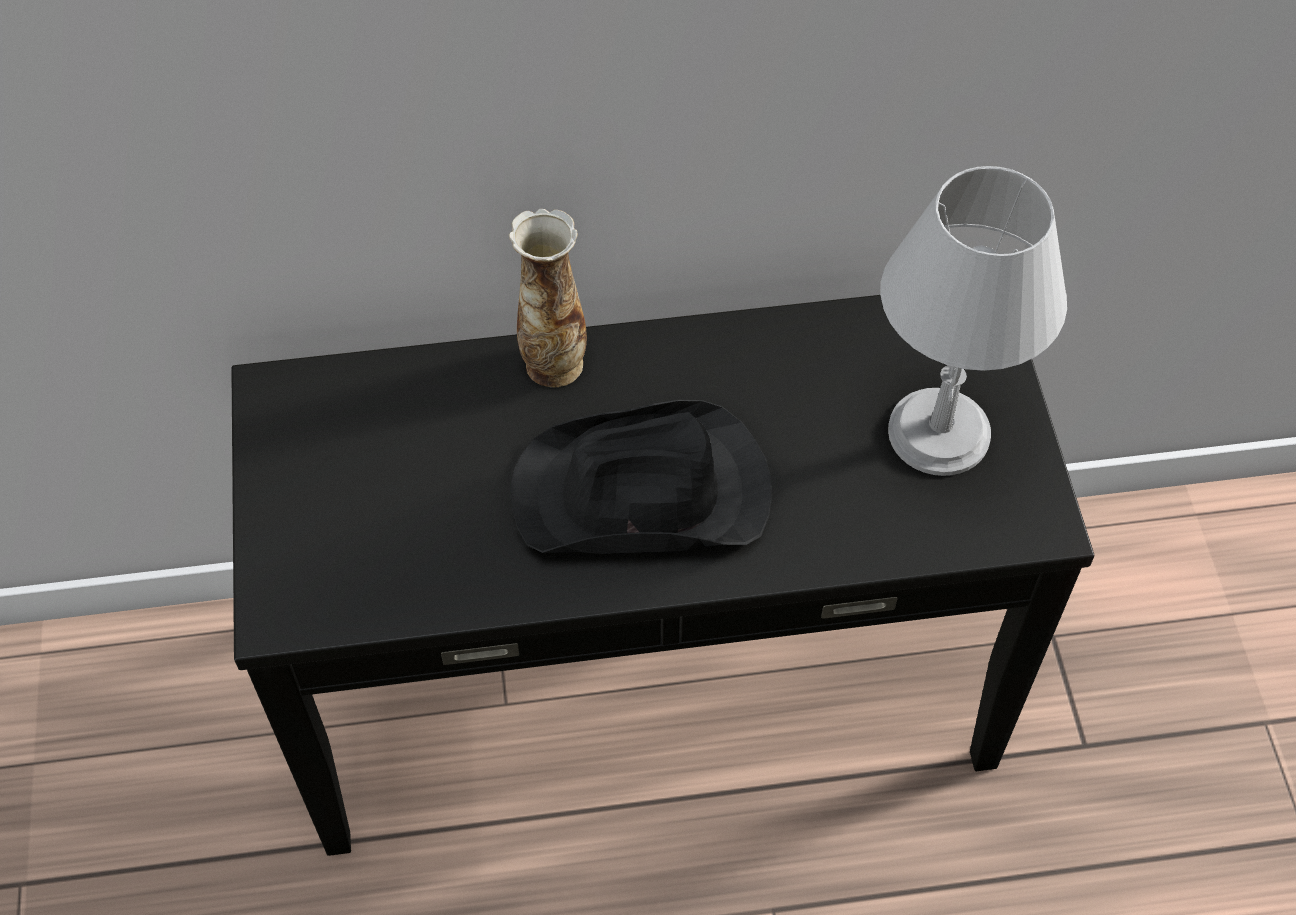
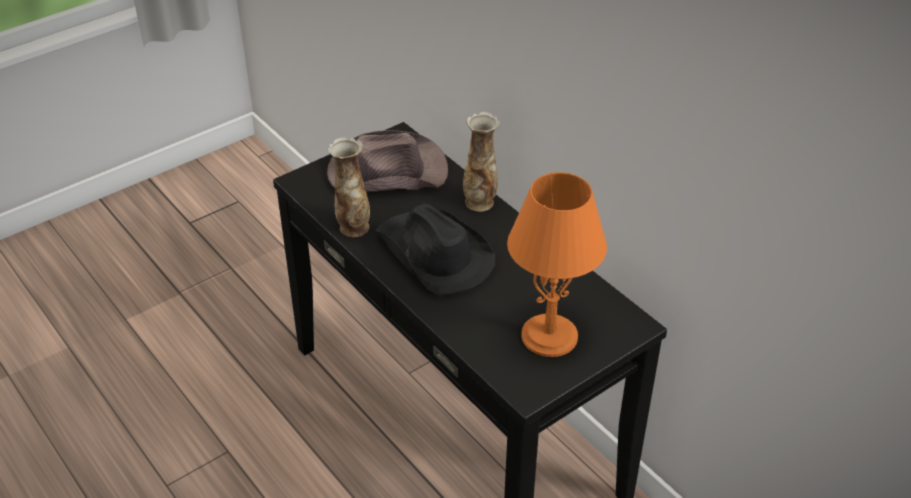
camera: 60 degrees right, 15 degrees down
grey table lamp [880,166,1067,476] -> orange table lamp [507,172,607,357]
none -> brown hat [327,130,448,192]
none -> vase [327,137,370,237]

